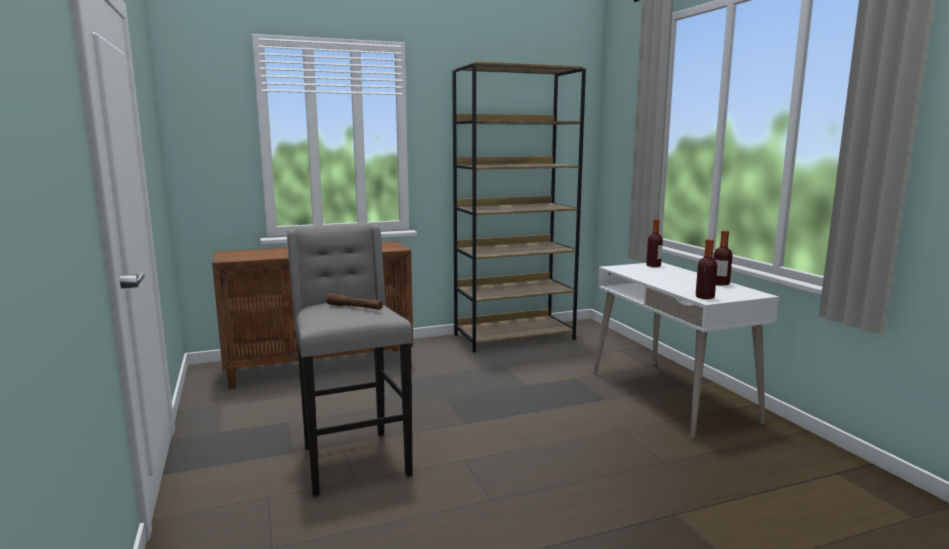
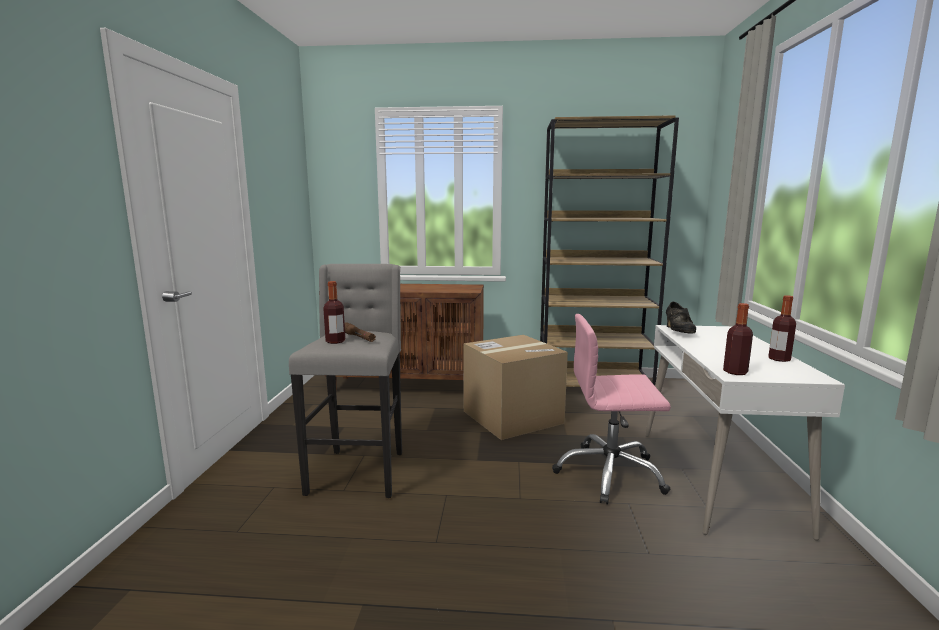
camera: 25 degrees right, 0 degrees up
bottle [646,219,663,267] -> bottle moved to [323,281,345,344]
none -> cardboard box [463,335,568,440]
none -> pink office chair [552,314,671,504]
none -> black shoe [666,302,696,334]

